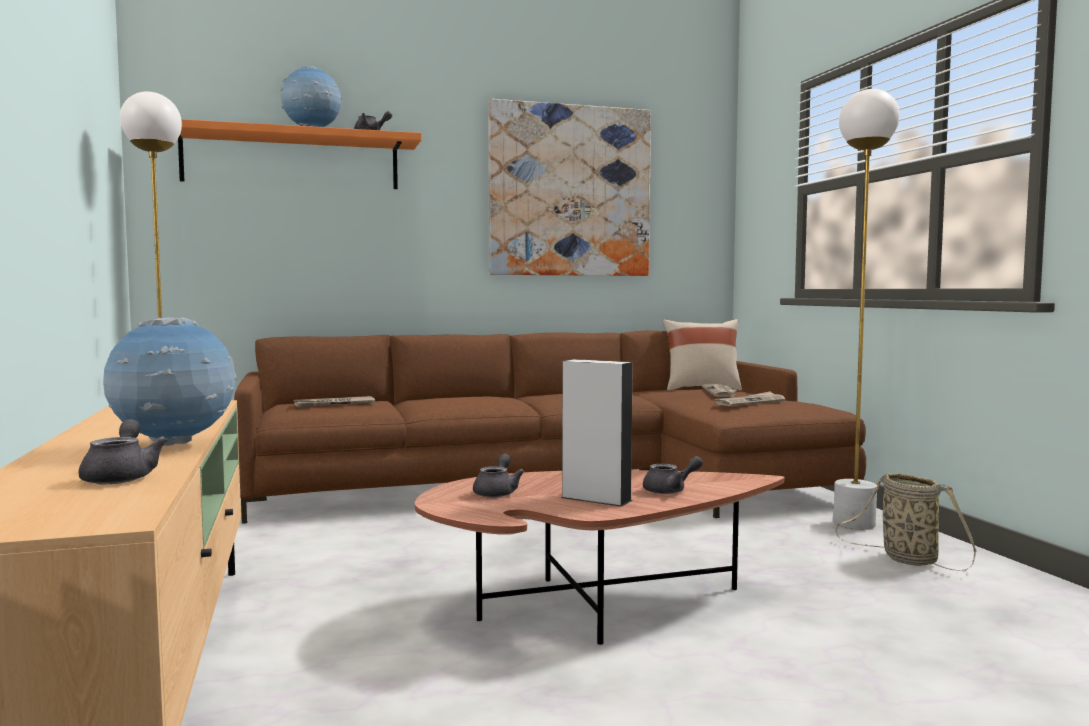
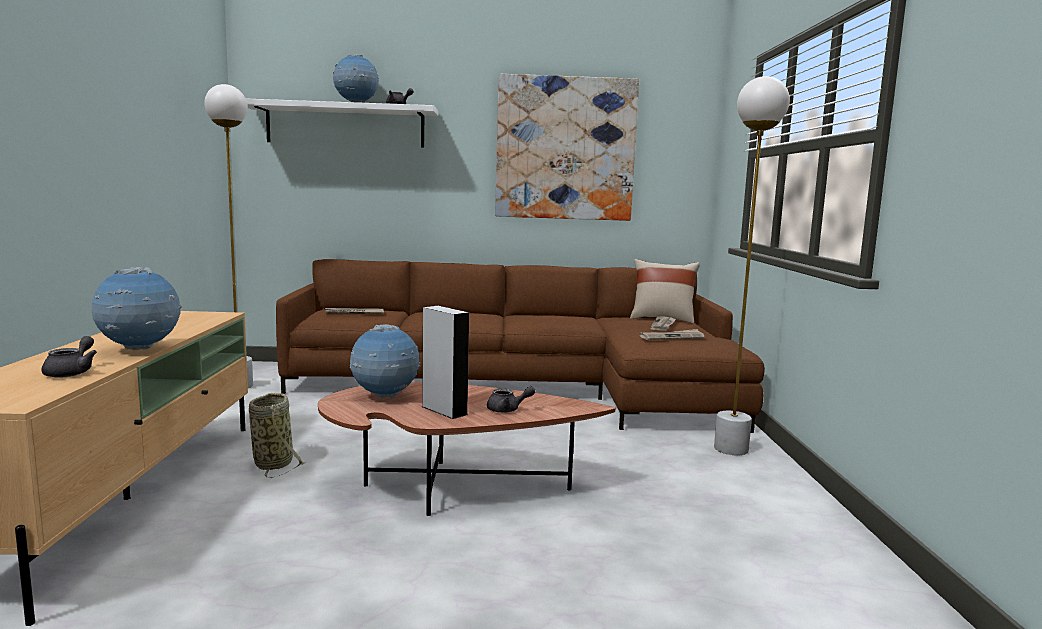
camera: 15 degrees right, 5 degrees up
orange shelf [178,119,422,189] -> white shelf [246,99,438,148]
grey teapot [473,454,525,498] -> globe [350,324,421,399]
basket [835,473,976,571] -> basket moved to [249,393,304,478]

